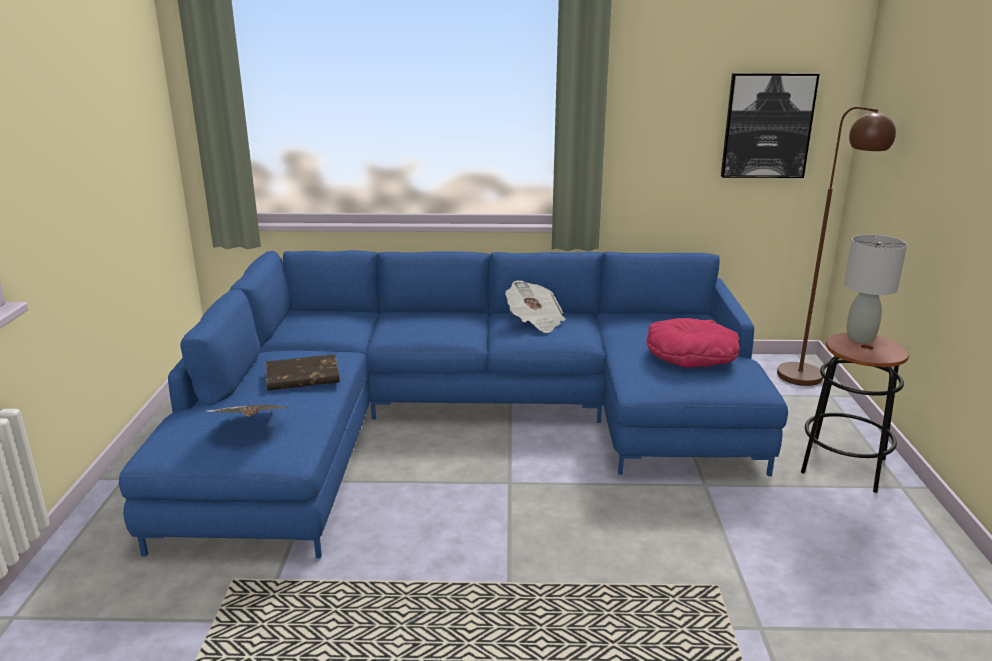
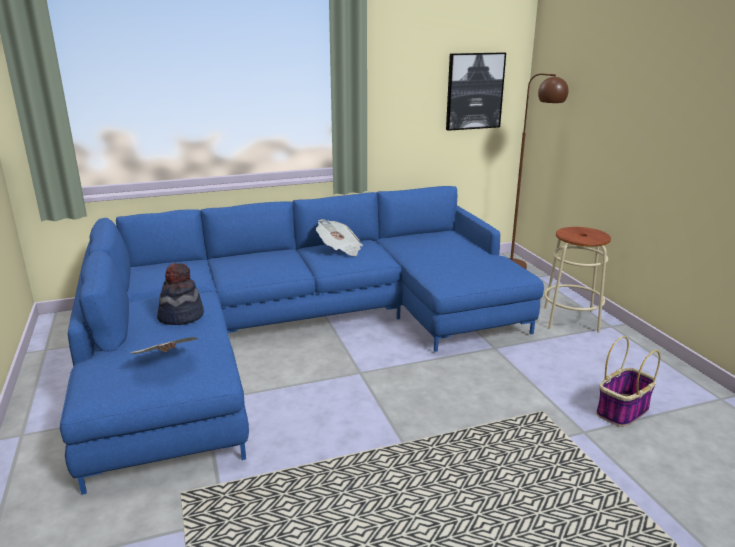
camera: 20 degrees left, 0 degrees up
brown book [266,354,340,391] -> hat [157,263,204,325]
pink pillow [646,318,739,368] -> none
black stool [801,333,909,493] -> beige stool [544,227,611,333]
grey table lamp [844,234,907,343] -> none
none -> basket [596,336,661,427]

